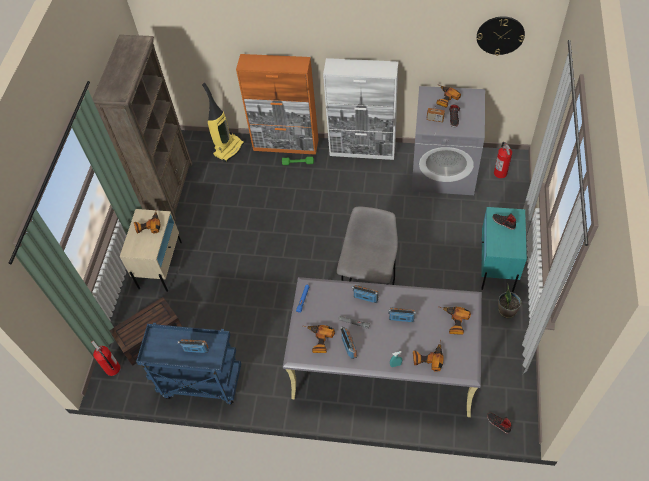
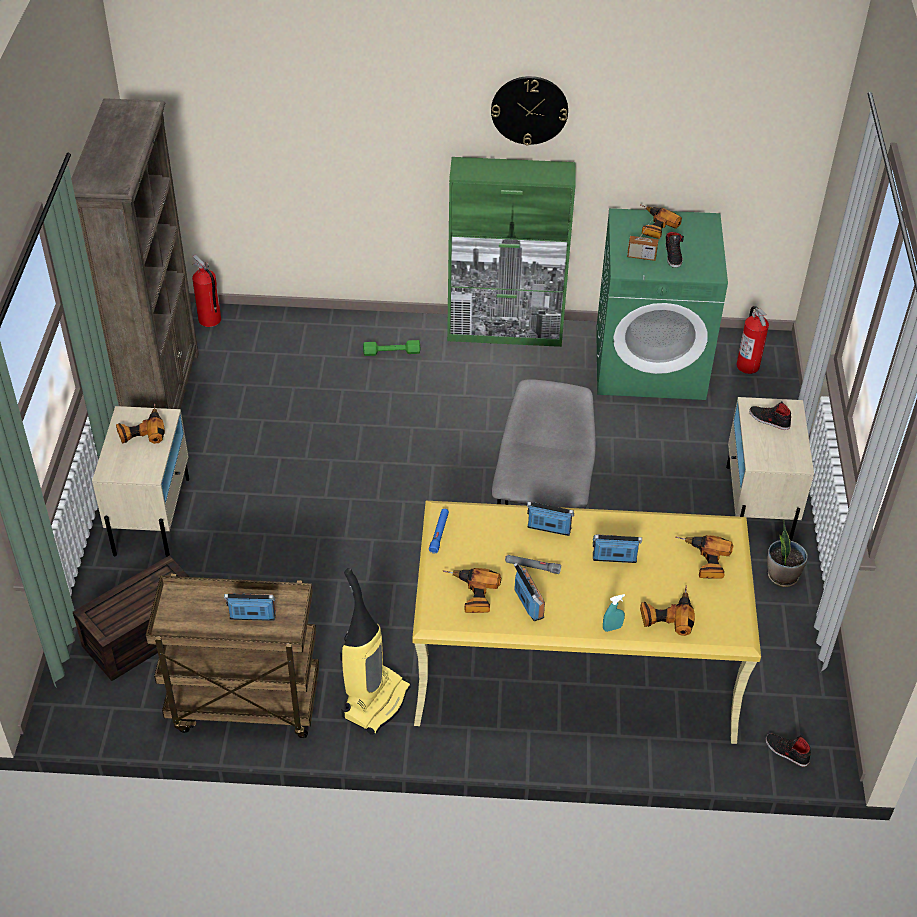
camera: 10 degrees left, 10 degrees down
fire extinguisher [91,341,120,376] -> fire extinguisher moved to [192,254,221,327]
blue cart [136,323,241,405] -> brown cart [145,574,319,738]
vacuum cleaner [202,83,244,162] -> vacuum cleaner moved to [340,568,411,735]
orange cabinet [236,54,319,155] -> none
grey desk [283,277,482,417] -> yellow desk [412,501,761,744]
white cabinet [323,58,398,160] -> green cabinet [447,157,576,347]
grey washing machine [412,86,485,195] -> green washing machine [596,208,728,400]
wall clock [477,16,525,56] -> wall clock moved to [491,76,568,146]
turquoise nightstand [481,207,527,292] -> beige nightstand [726,397,814,541]

